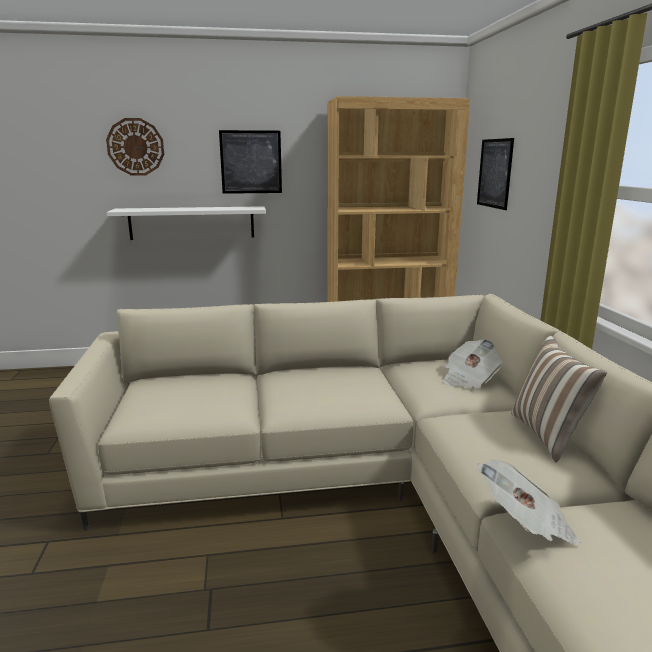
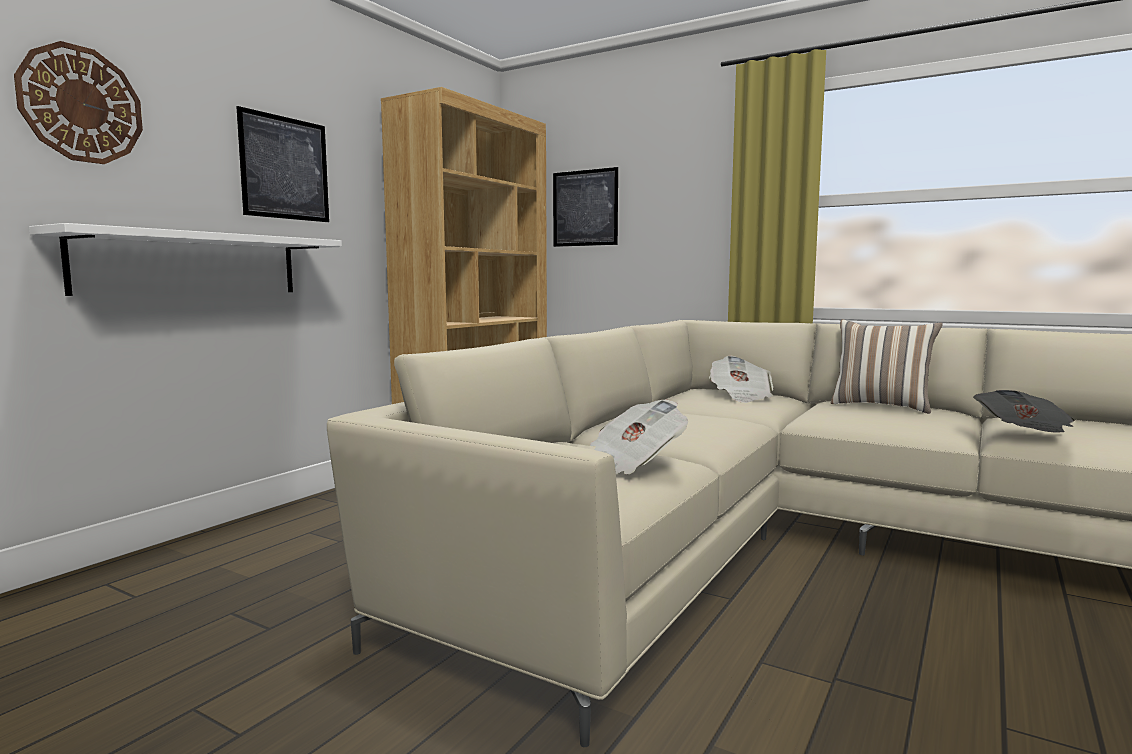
camera: 50 degrees left, 10 degrees down
none -> newspaper [590,400,688,474]

